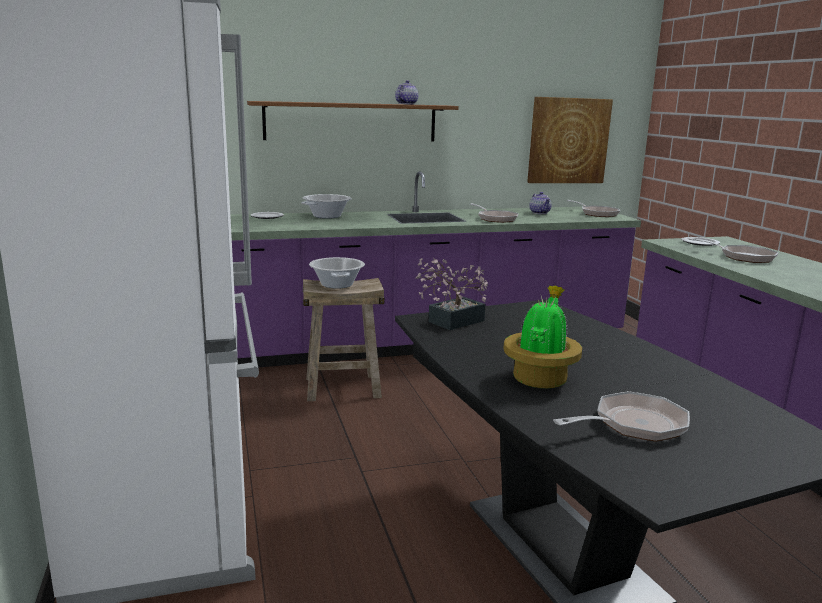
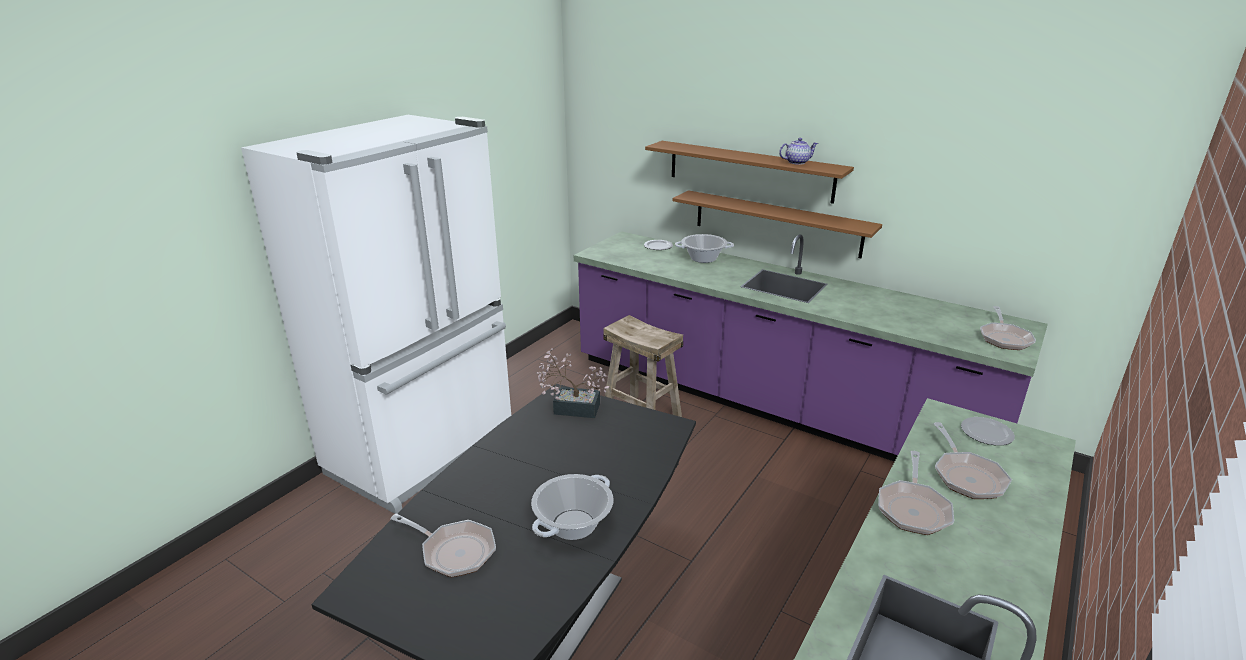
camera: 50 degrees right, 10 degrees up
cooking pot [309,257,365,289] -> cooking pot moved to [531,474,614,540]
frying pan [470,203,519,223] -> frying pan moved to [879,451,954,535]
potted plant [503,286,582,388] -> none
picture [527,97,613,183] -> none
teapot [530,192,552,214] -> none
none -> brown shelf [672,190,882,258]

